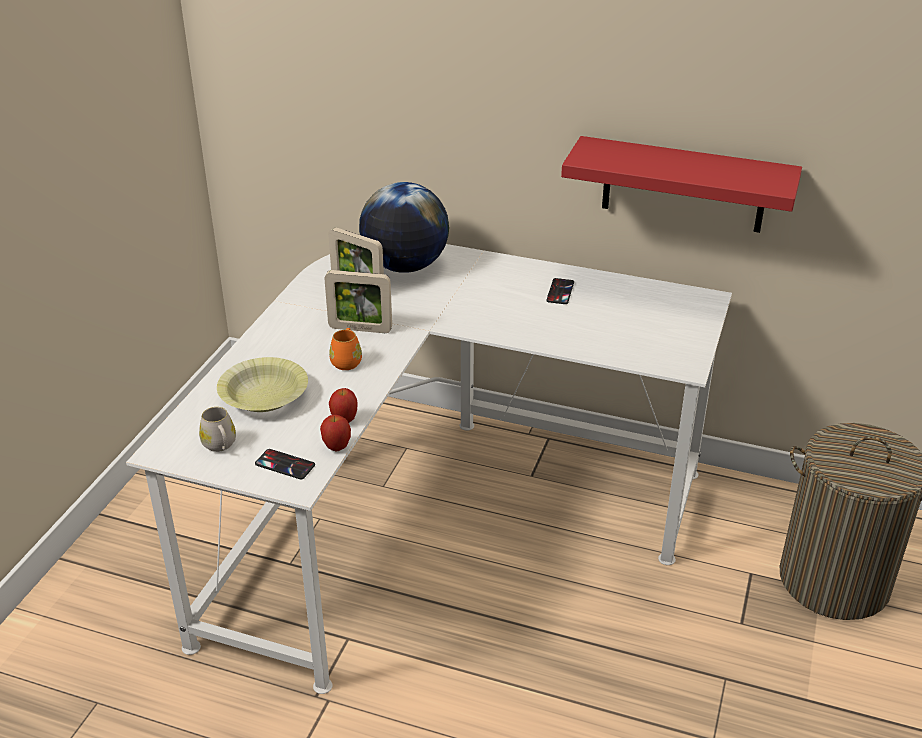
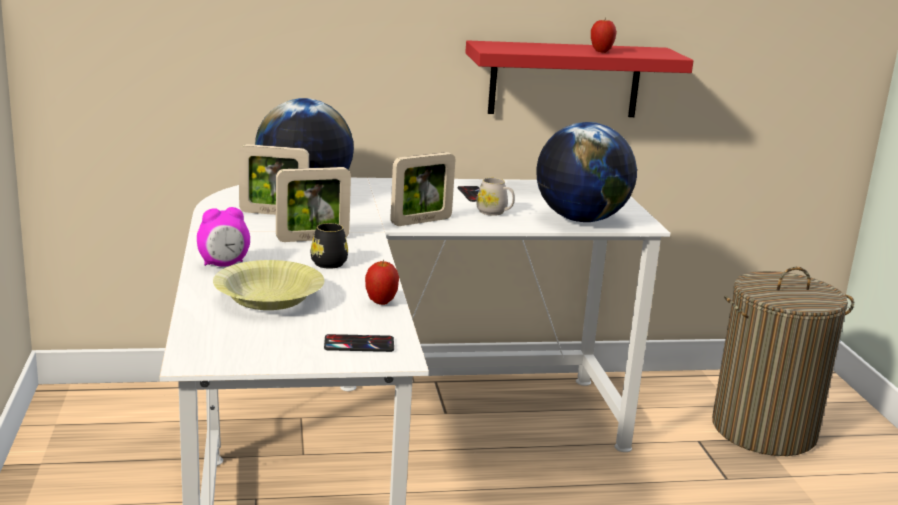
camera: 30 degrees left, 15 degrees down
white mug [199,407,236,452] -> white mug moved to [476,178,515,216]
apple [320,415,351,451] -> apple moved to [591,17,617,53]
orange mug [329,328,362,370] -> black mug [311,223,348,269]
none -> alarm clock [197,207,250,267]
none -> picture frame [390,152,455,226]
none -> globe [537,122,637,222]

